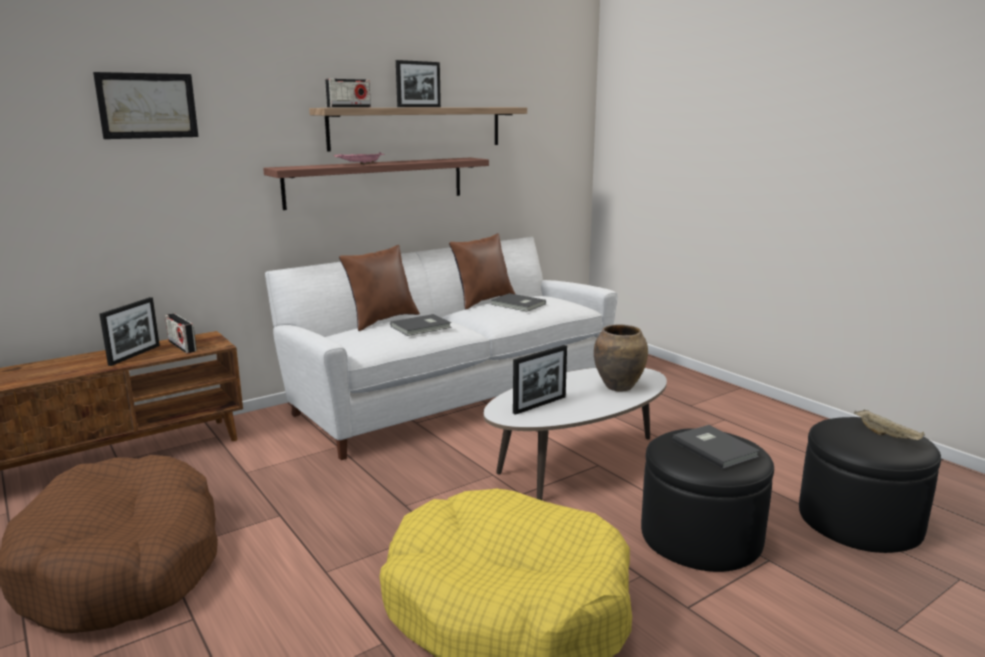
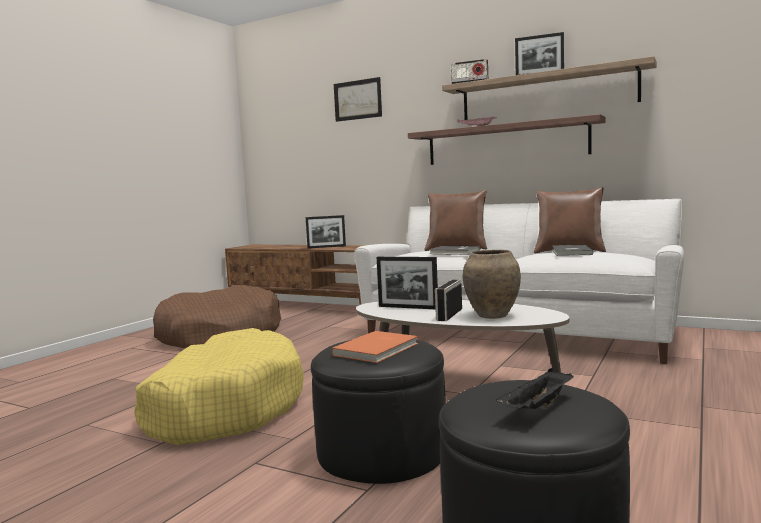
camera: 65 degrees right, 10 degrees down
radio [165,313,197,353] -> radio moved to [435,279,462,321]
grey book [672,425,760,469] -> orange book [331,331,418,363]
beige tray [854,409,925,440] -> black tray [496,368,574,409]

